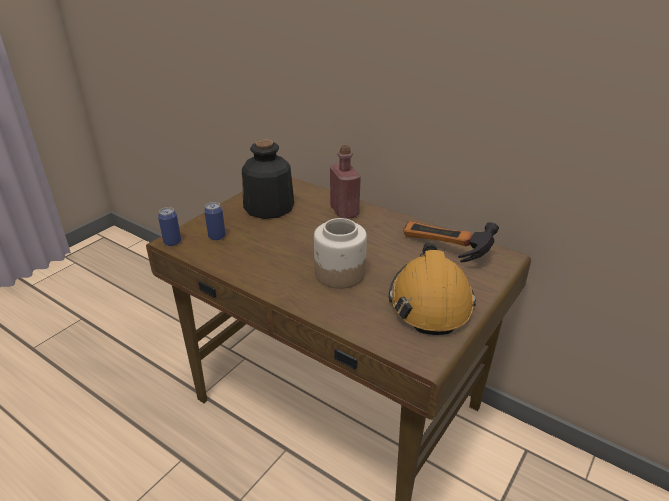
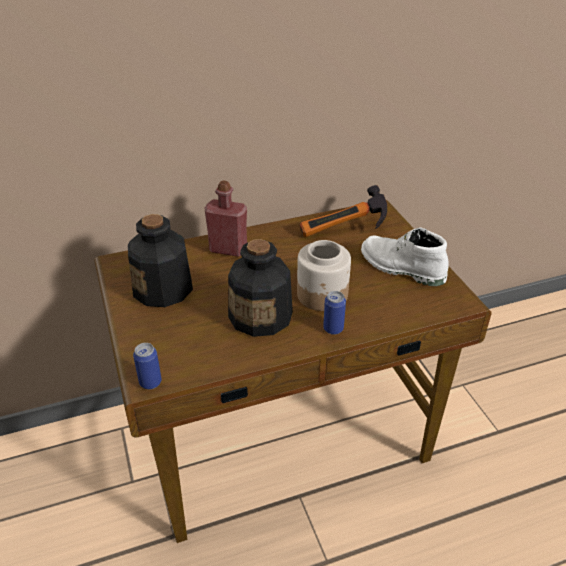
camera: 55 degrees left, 5 degrees up
can [204,202,226,240] -> can moved to [323,291,346,335]
orange hard hat [389,242,476,335] -> white boot [361,227,449,286]
none -> bottle [228,239,293,337]

